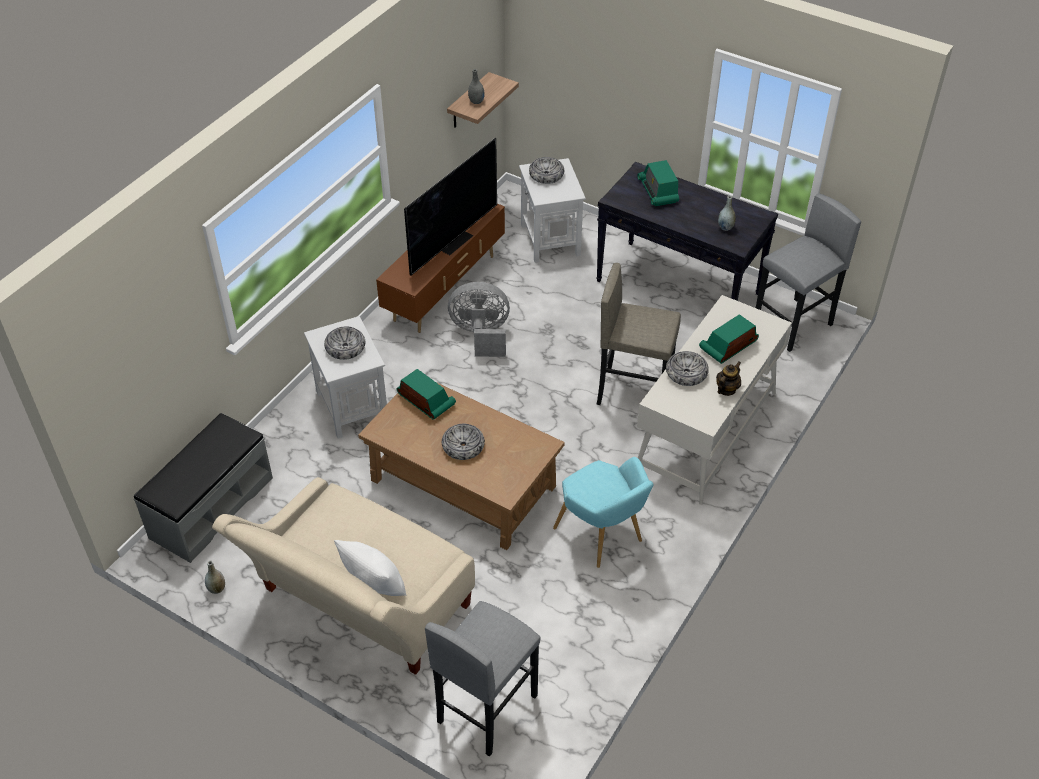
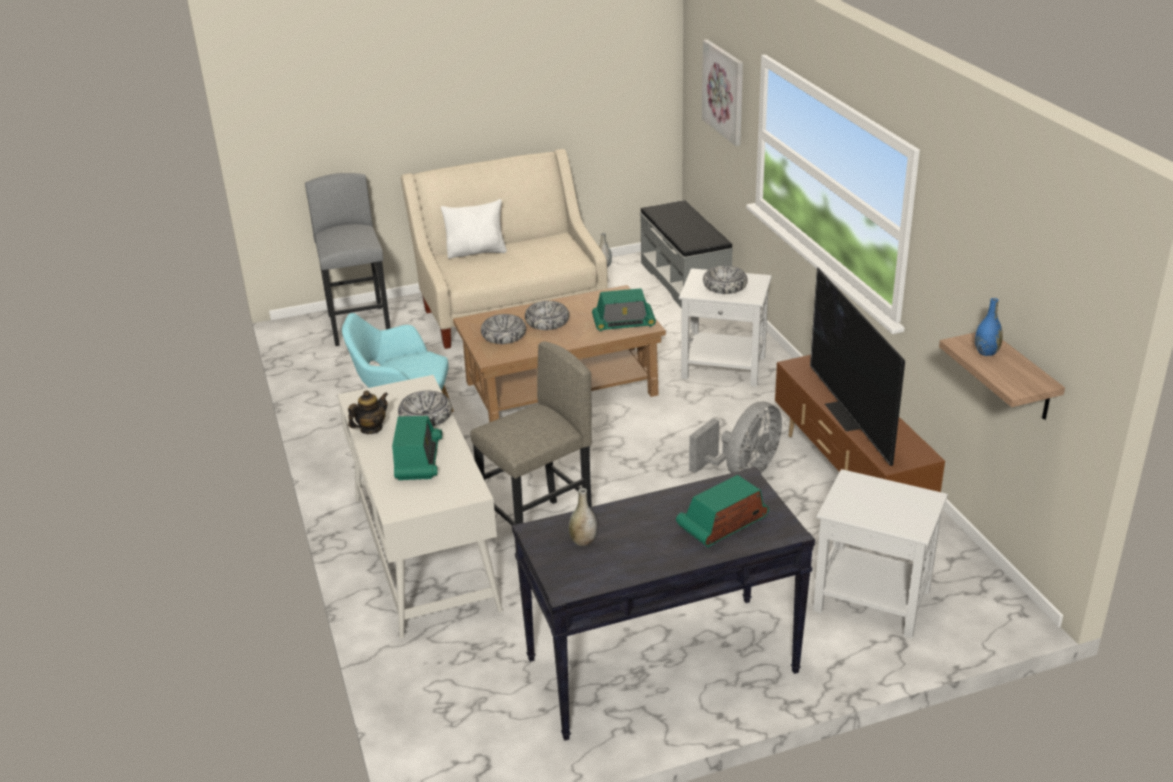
camera: 130 degrees right, 15 degrees down
grey vase [468,69,485,104] -> blue vase [975,298,1003,356]
bowl [529,157,564,184] -> bowl moved to [481,314,526,344]
radio [637,160,679,206] -> radio turned 60 degrees counterclockwise [676,475,769,547]
teapot [716,362,741,396] -> teapot turned 120 degrees counterclockwise [348,390,388,434]
grey stool [756,193,861,352] -> none
none -> picture [702,39,743,146]

